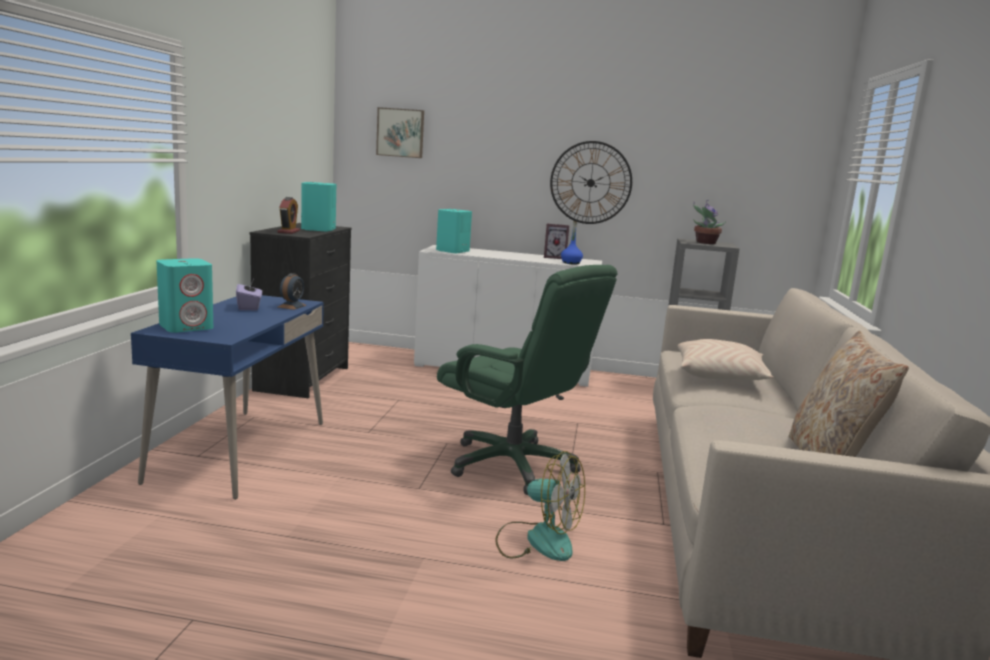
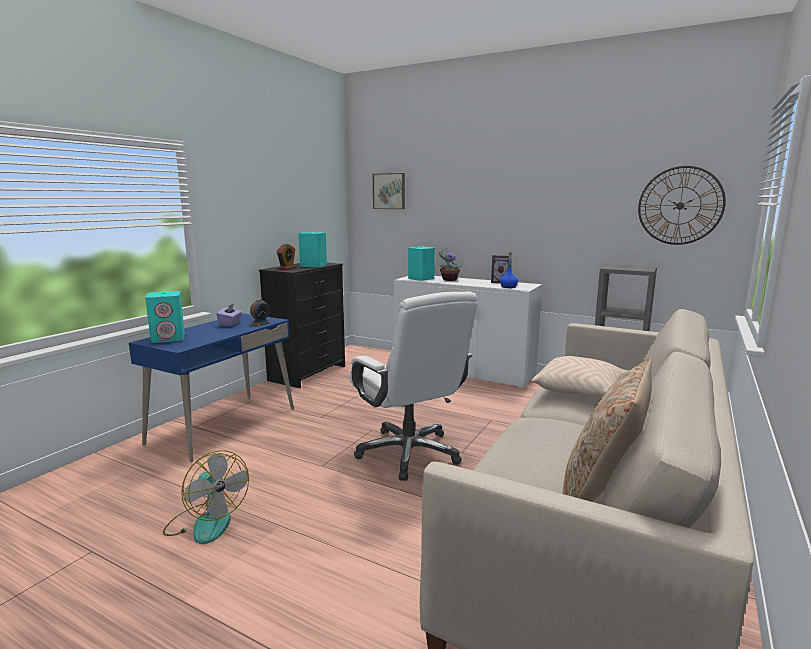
camera: 20 degrees right, 0 degrees up
green office chair [437,265,617,495] -> white office chair [350,291,477,481]
fan [495,451,585,561] -> fan moved to [163,450,249,544]
wall clock [550,141,632,224] -> wall clock moved to [638,166,726,245]
potted plant [693,200,726,244] -> potted plant moved to [437,248,463,281]

